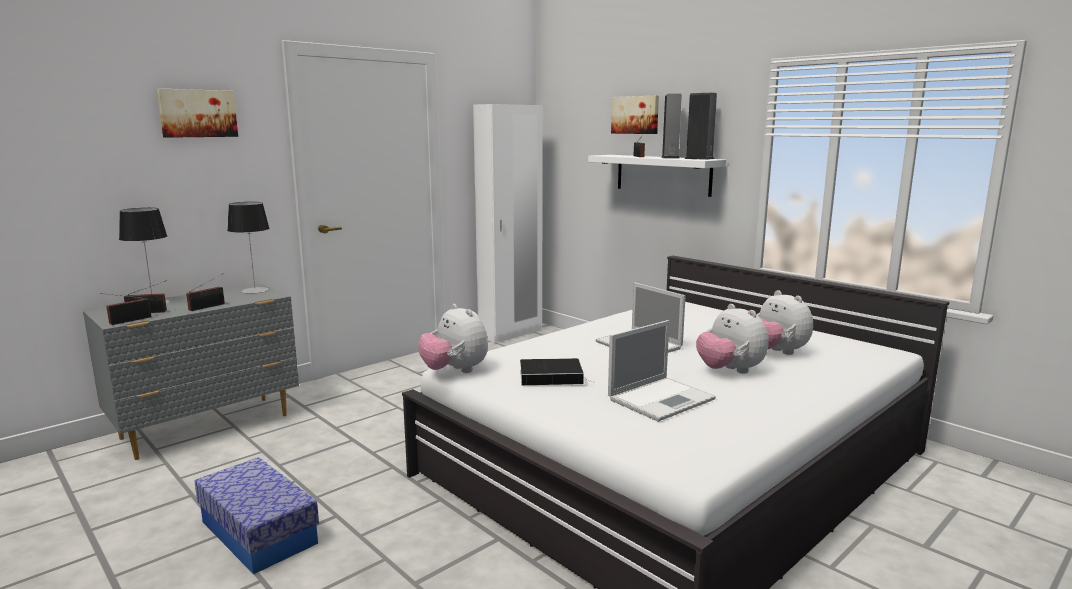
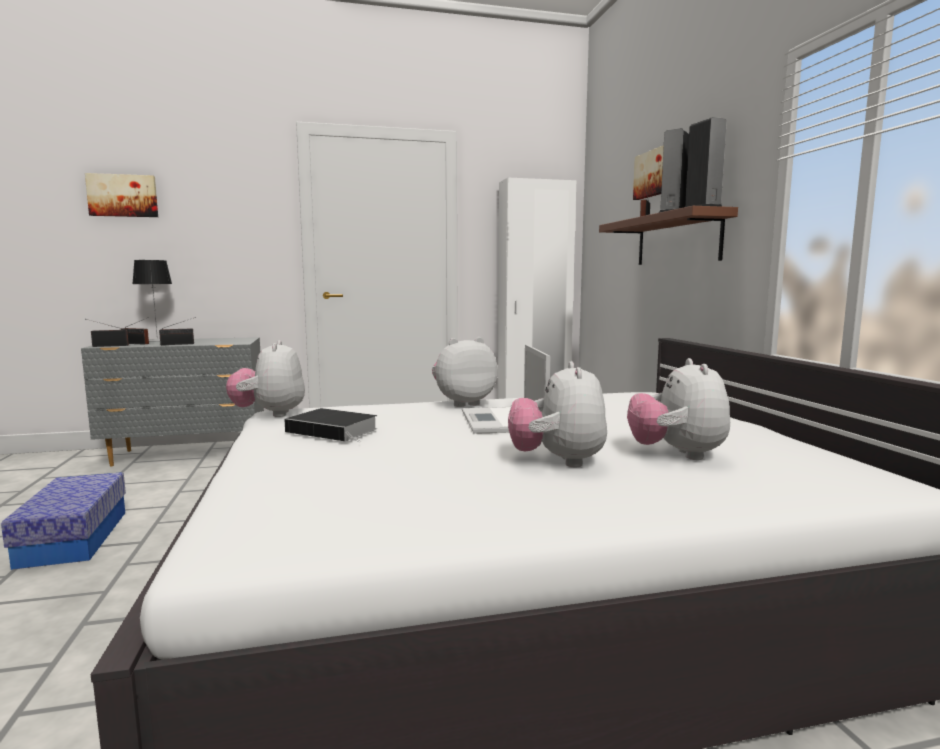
camera: 30 degrees right, 5 degrees down
picture [157,88,238,138] -> picture moved to [85,173,158,217]
table lamp [227,202,270,294] -> none
white shelf [588,155,726,197] -> brown shelf [599,206,738,265]
laptop [608,320,716,422] -> none
none -> plush toy [432,337,498,407]

